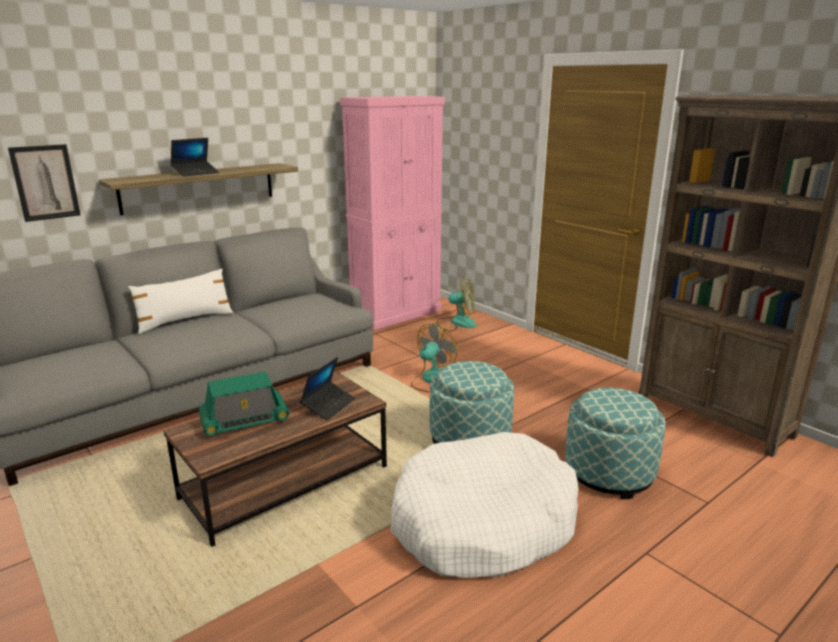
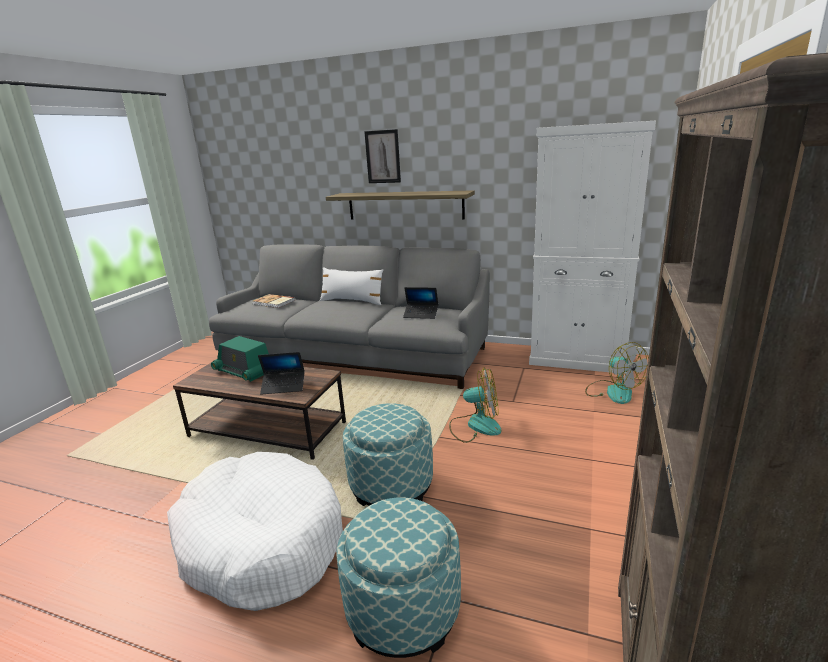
camera: 60 degrees right, 0 degrees up
picture [8,144,81,222] -> picture moved to [364,129,401,183]
laptop [171,138,219,177] -> laptop moved to [403,287,438,319]
pink cabinet [340,96,445,330] -> white cabinet [529,121,656,374]
none -> book [252,294,295,308]

